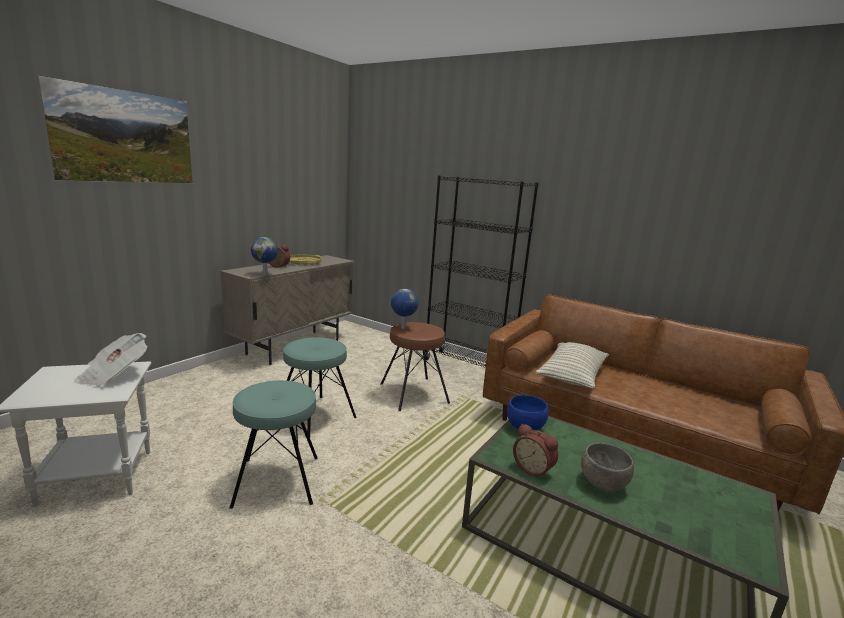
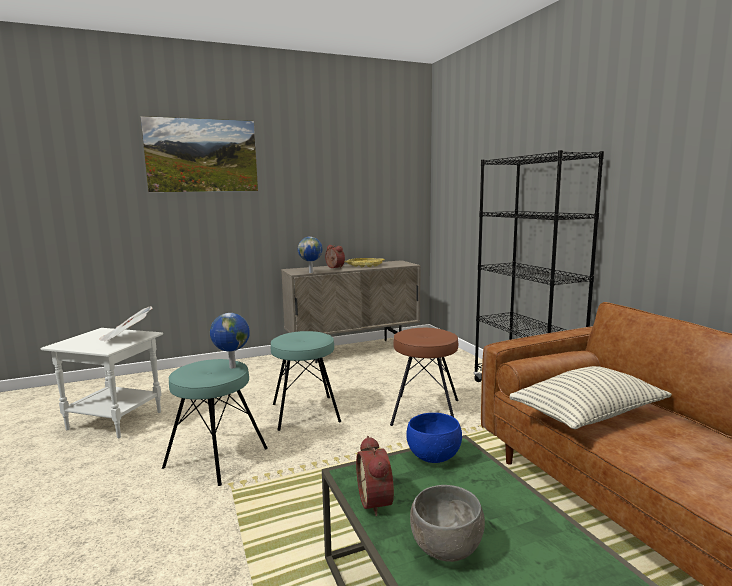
camera: 35 degrees right, 5 degrees down
globe [391,289,419,329] -> globe moved to [210,313,250,369]

